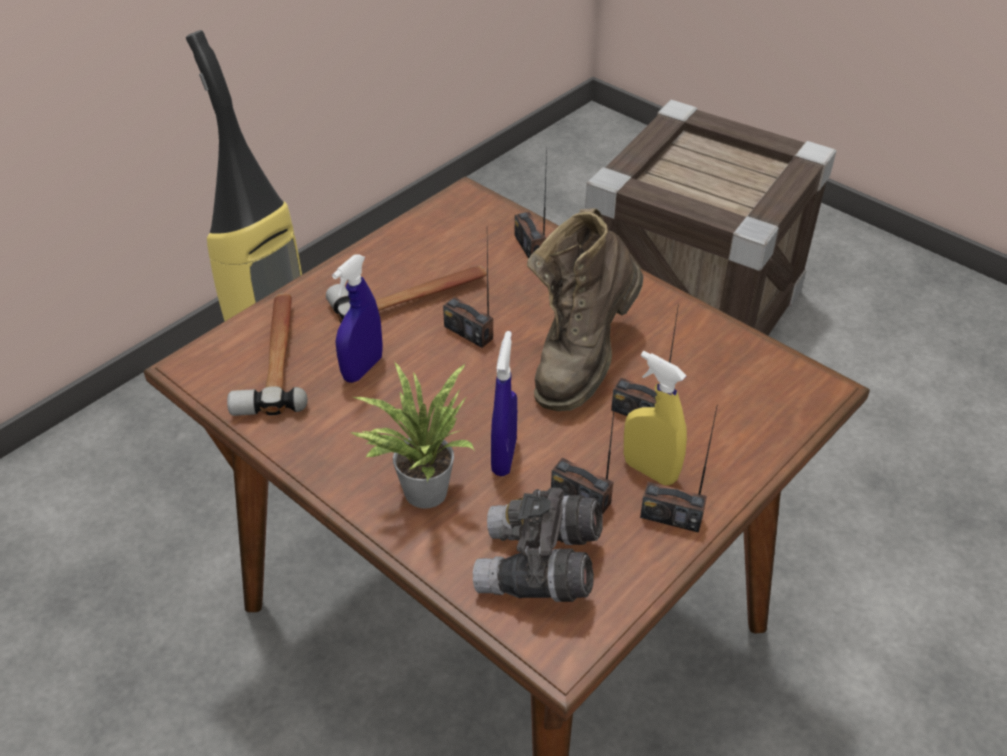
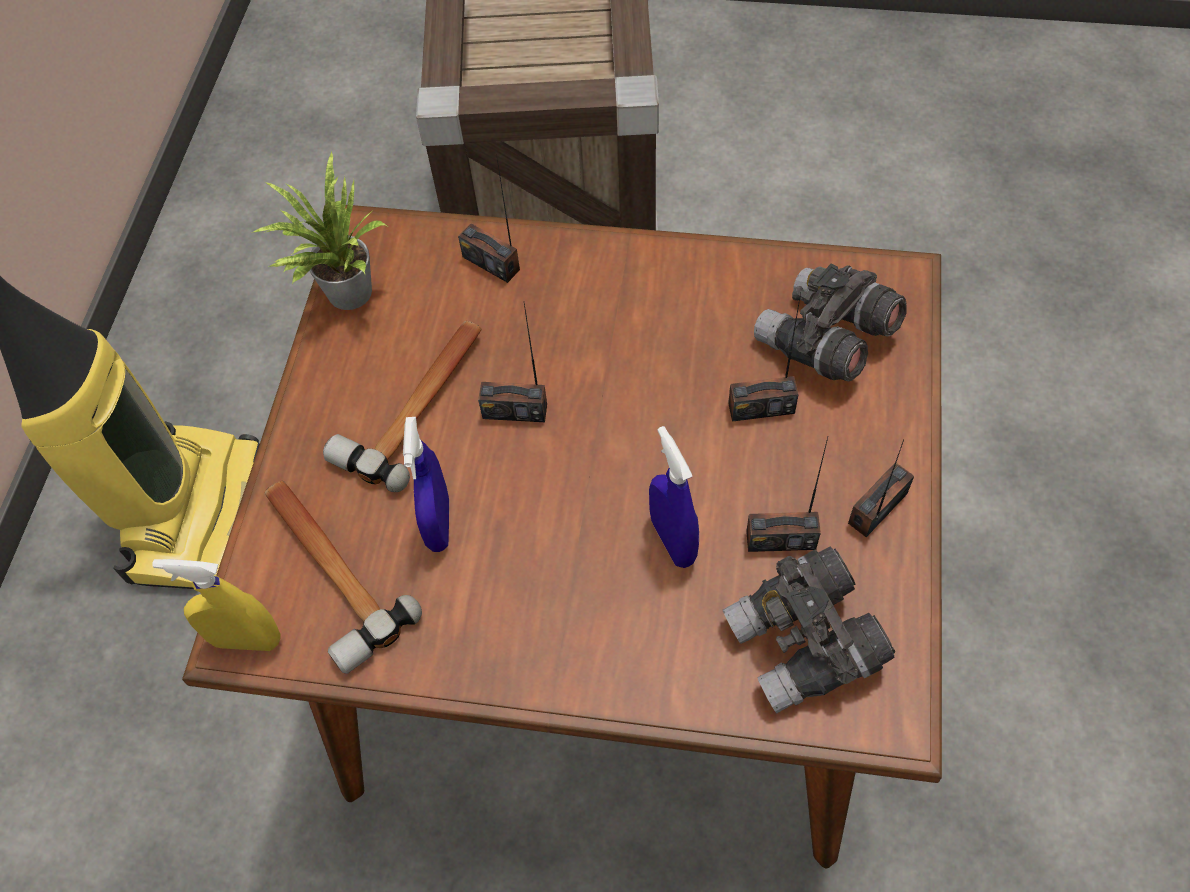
camera: 30 degrees left, 15 degrees up
potted plant [351,362,475,509] -> potted plant moved to [253,150,387,310]
brown boot [527,208,643,411] -> none
yellow spray bottle [624,351,687,485] -> yellow spray bottle moved to [152,559,281,651]
radio [640,404,718,533] -> radio turned 150 degrees clockwise [848,440,914,537]
none -> grey binoculars [754,264,907,381]

